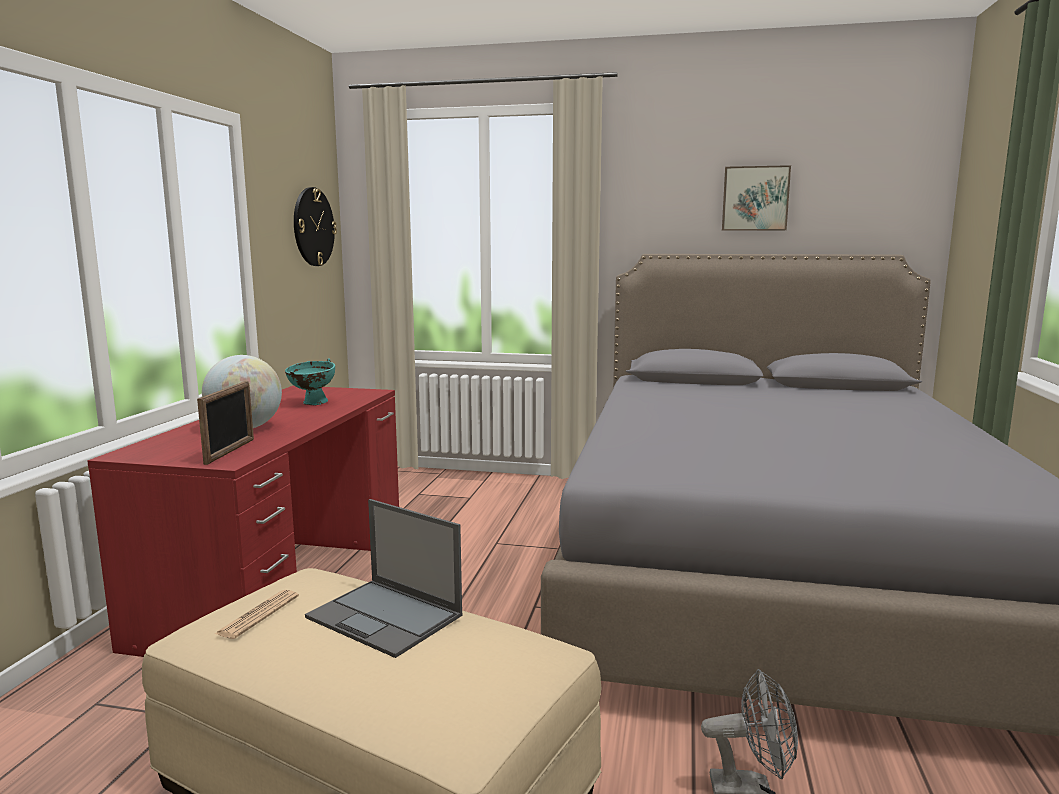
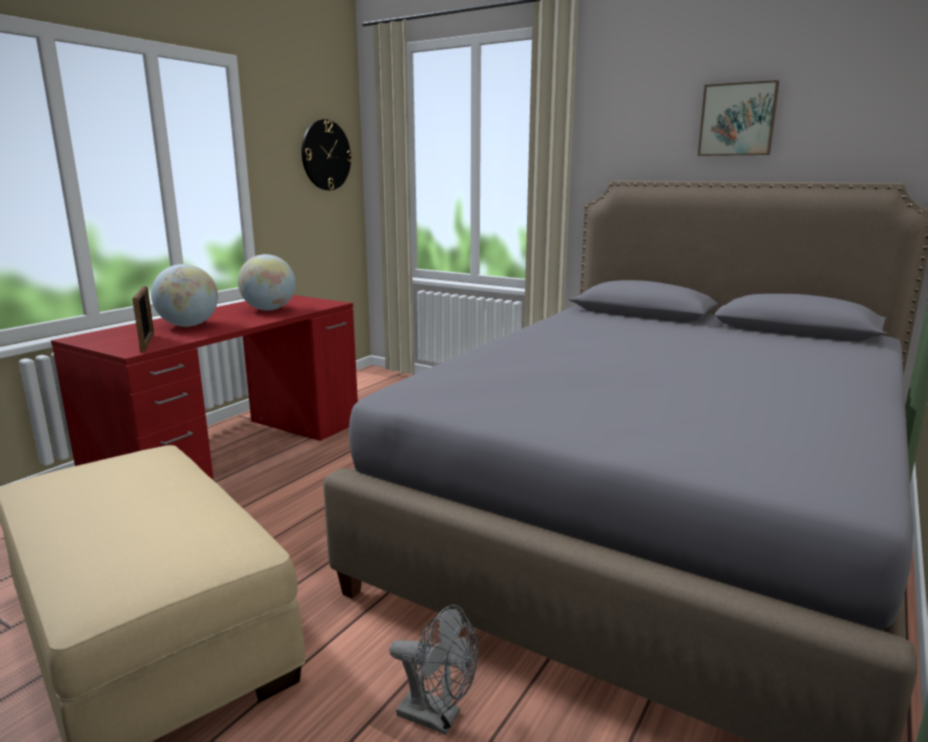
camera: 20 degrees right, 5 degrees up
picture frame [197,381,254,465] -> picture frame turned 45 degrees counterclockwise [132,286,154,353]
newspaper [215,590,299,639] -> none
turquoise bowl [285,358,335,405] -> globe [238,254,296,311]
laptop [305,499,462,658] -> none

